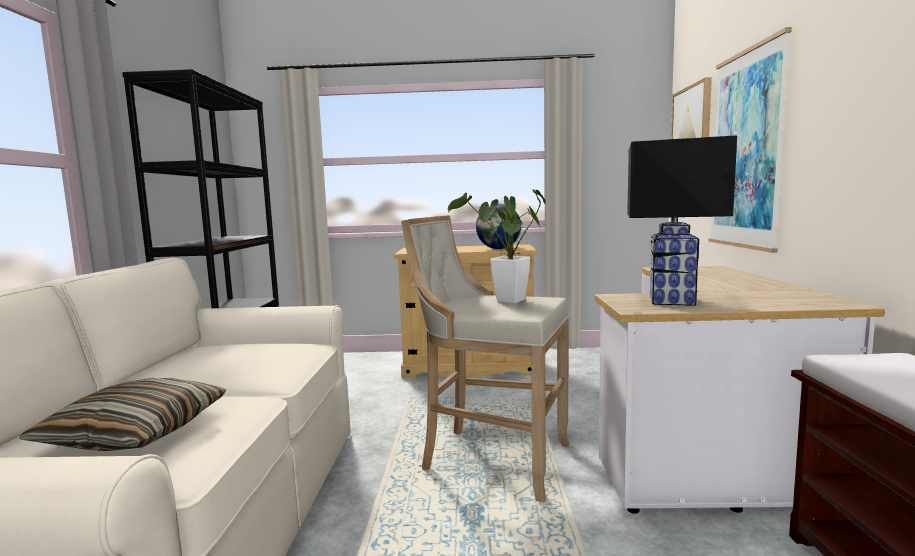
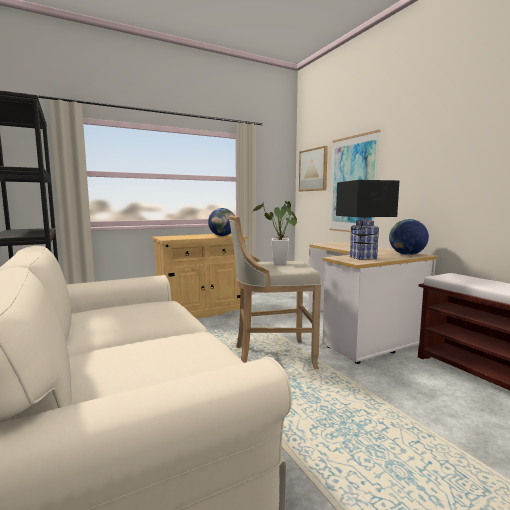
camera: 30 degrees left, 0 degrees up
pillow [19,378,227,451] -> none
none -> globe [389,219,429,255]

